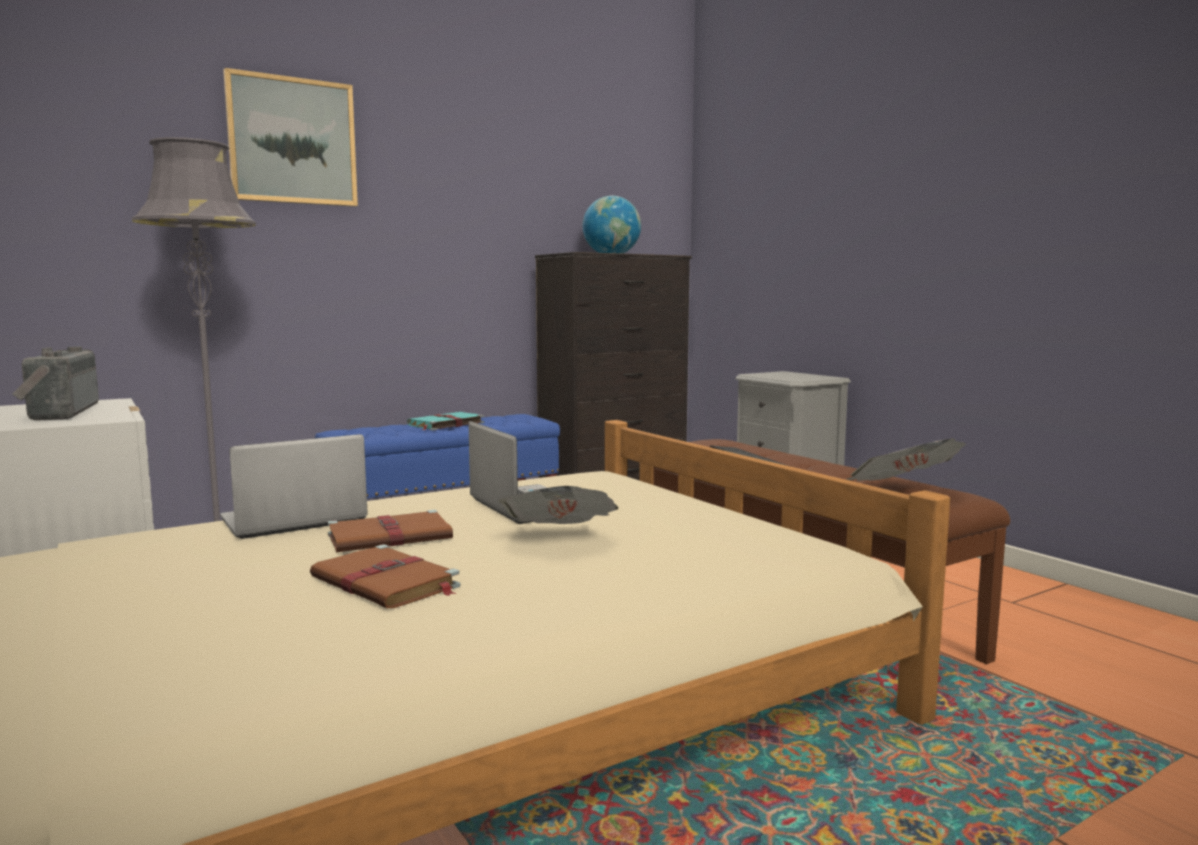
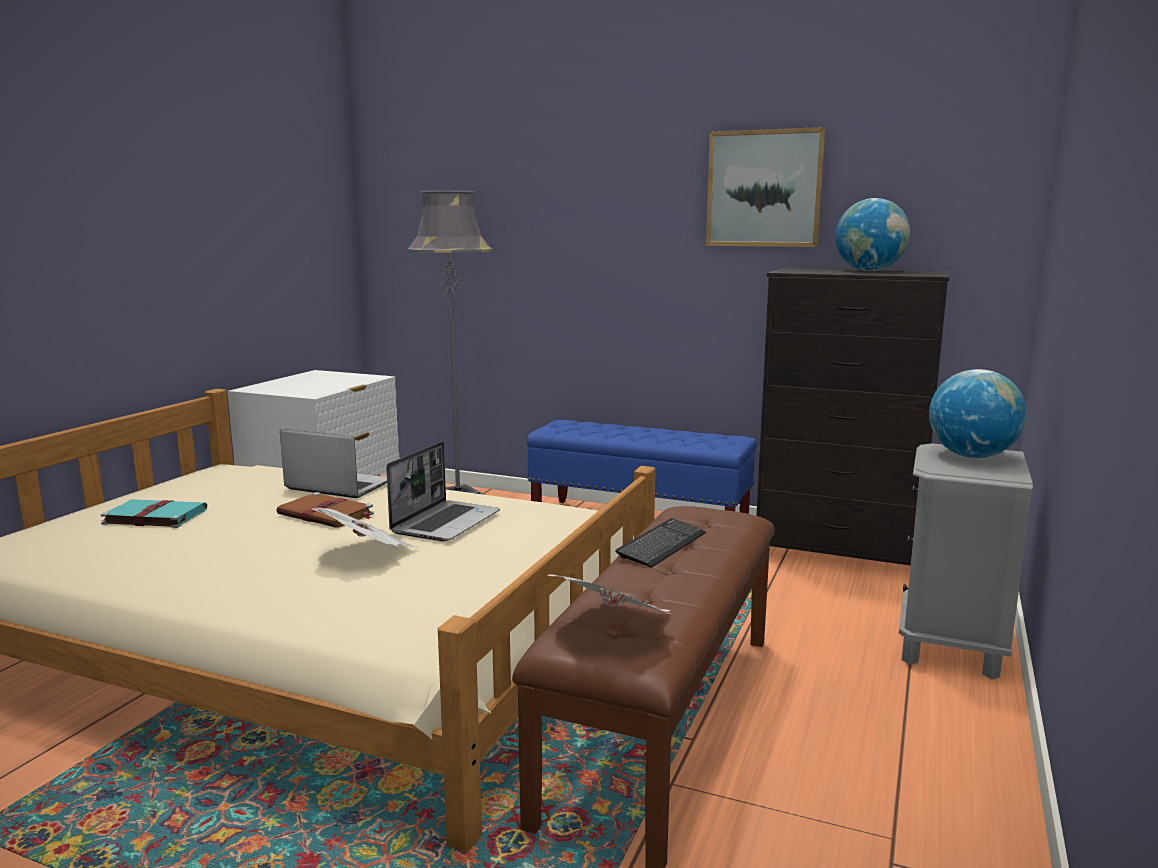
camera: 55 degrees right, 5 degrees up
radio [12,347,99,420] -> none
picture [223,68,358,207] -> picture moved to [706,127,826,247]
brown book [310,544,460,608] -> none
turquoise book [407,412,484,430] -> turquoise book moved to [101,500,207,528]
none -> globe [929,369,1026,458]

